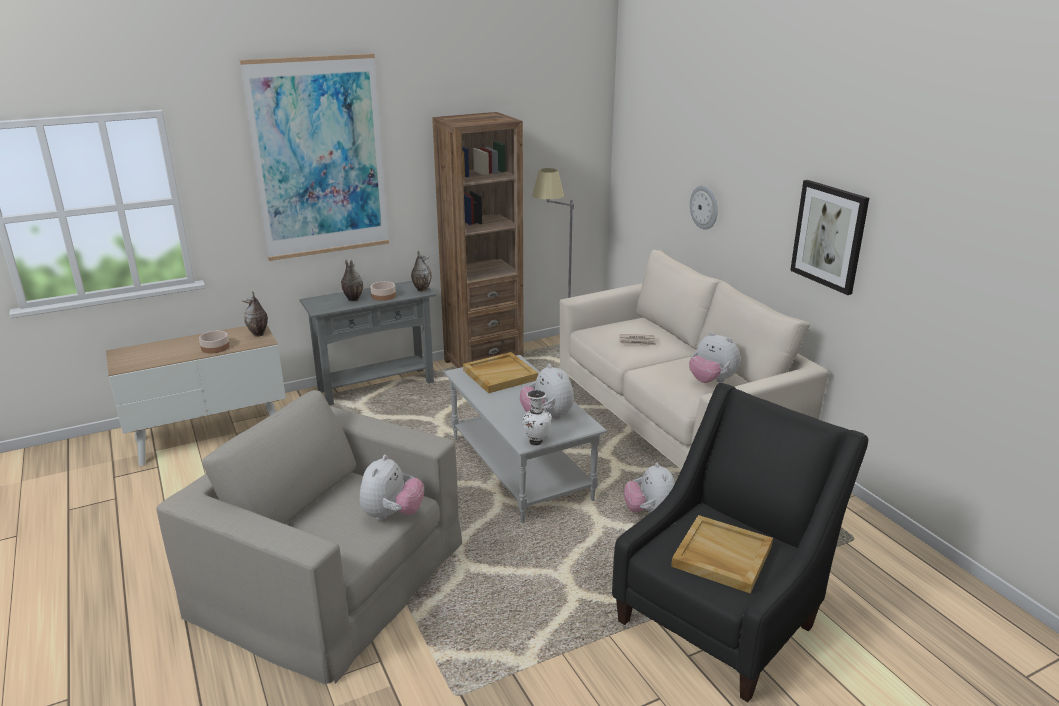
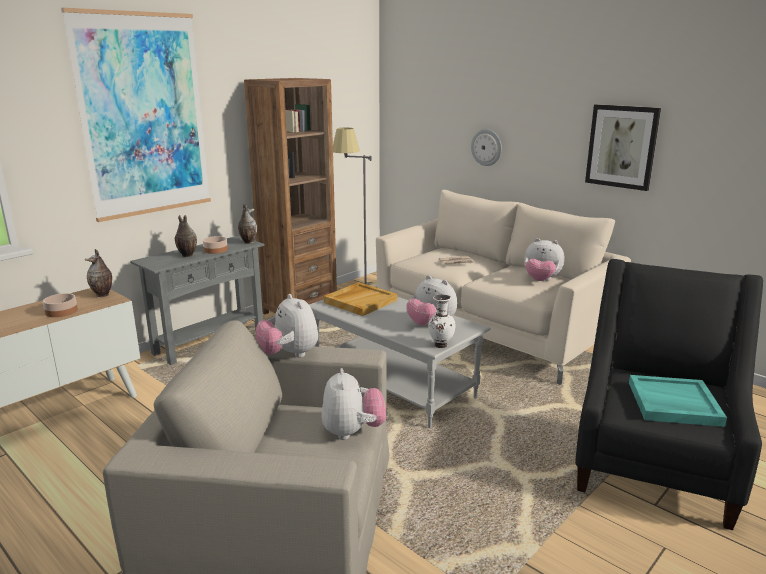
camera: 20 degrees left, 5 degrees down
plush toy [623,462,675,513] -> plush toy moved to [256,294,318,358]
beige tray [671,515,773,594] -> turquoise tray [629,375,727,427]

